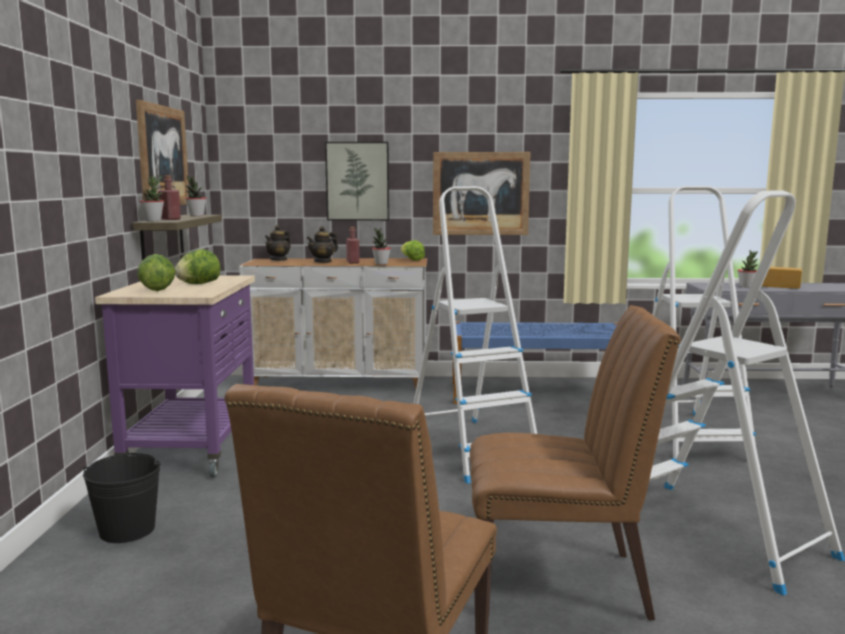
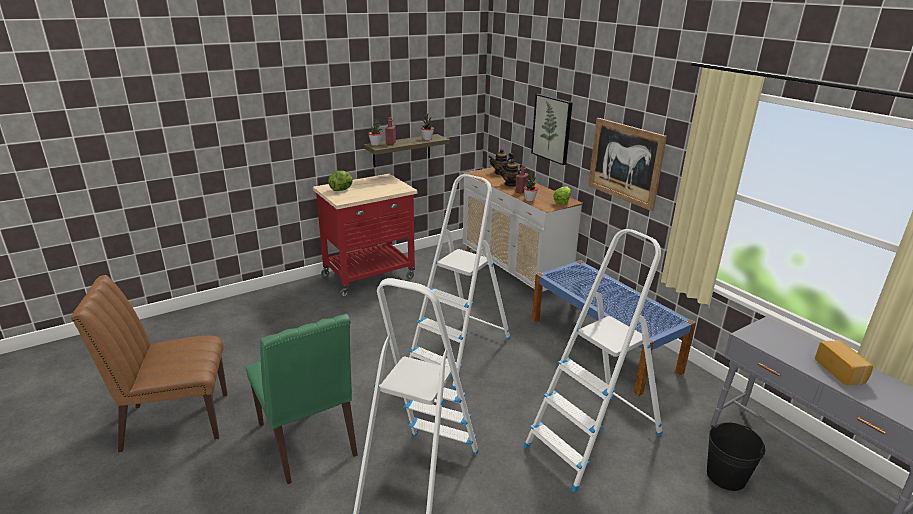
camera: 55 degrees right, 15 degrees up
black bucket [83,453,161,543] -> black bucket moved to [707,422,765,491]
purple cart [95,275,255,478] -> red cart [313,174,417,297]
picture [136,100,189,205] -> none
lettuce [175,249,221,284] -> none
brown chair [470,305,681,620] -> green chair [245,314,357,484]
potted plant [737,250,758,288] -> none

